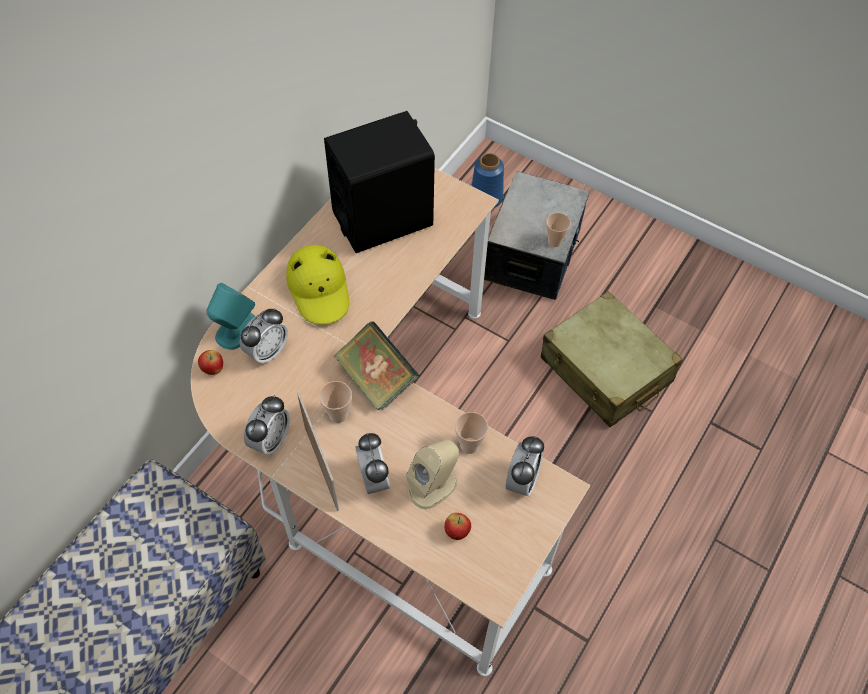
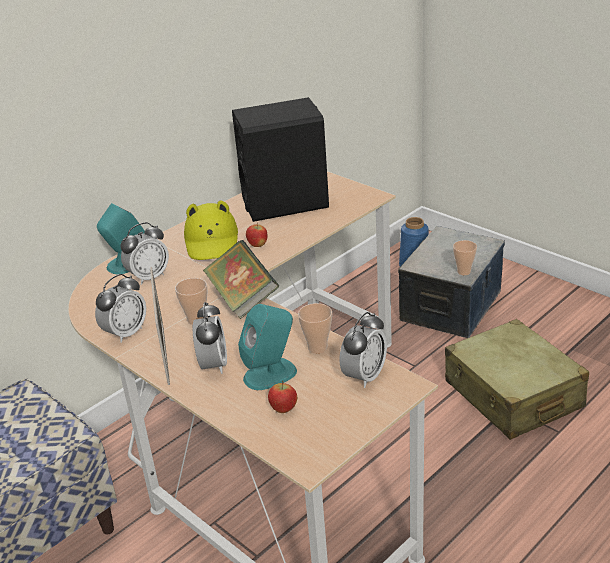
camera: 15 degrees right, 25 degrees down
apple [198,350,223,375] -> apple moved to [246,223,267,247]
beige speaker [406,440,459,509] -> turquoise speaker [238,304,297,390]

